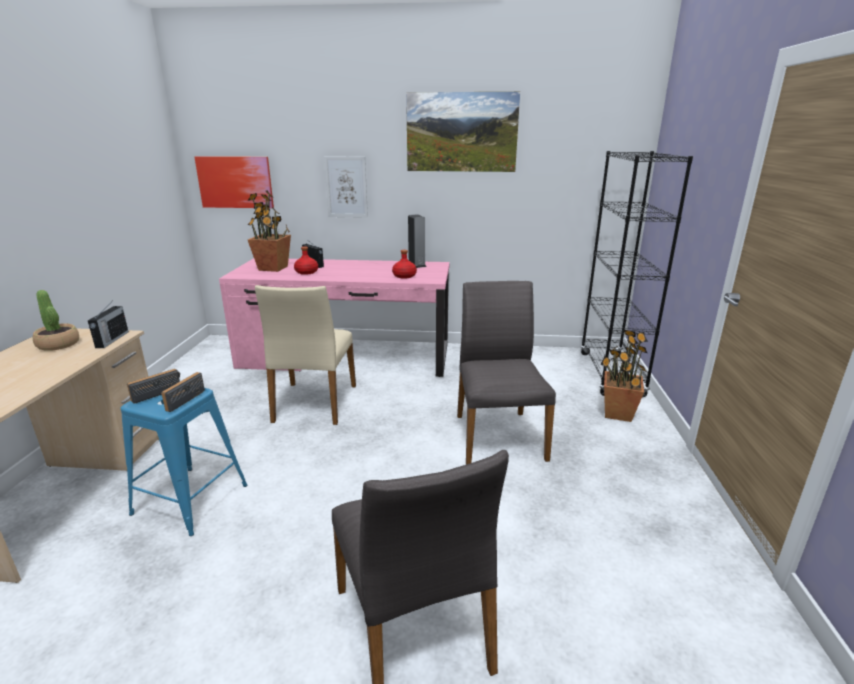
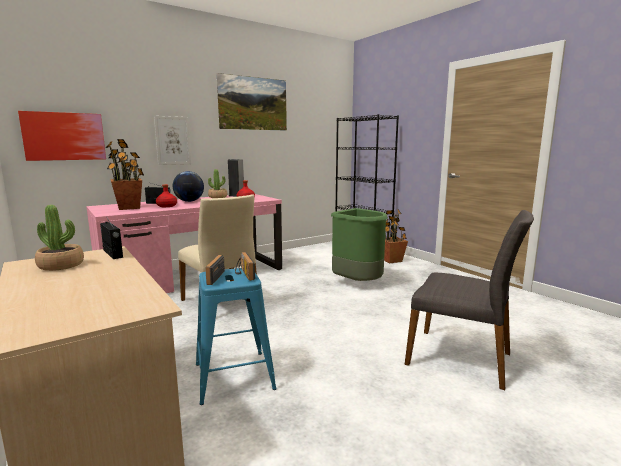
camera: 40 degrees left, 10 degrees down
grey chair [457,281,556,464] -> green trash can [331,208,388,281]
none -> globe [173,171,204,202]
none -> potted plant [208,169,227,198]

